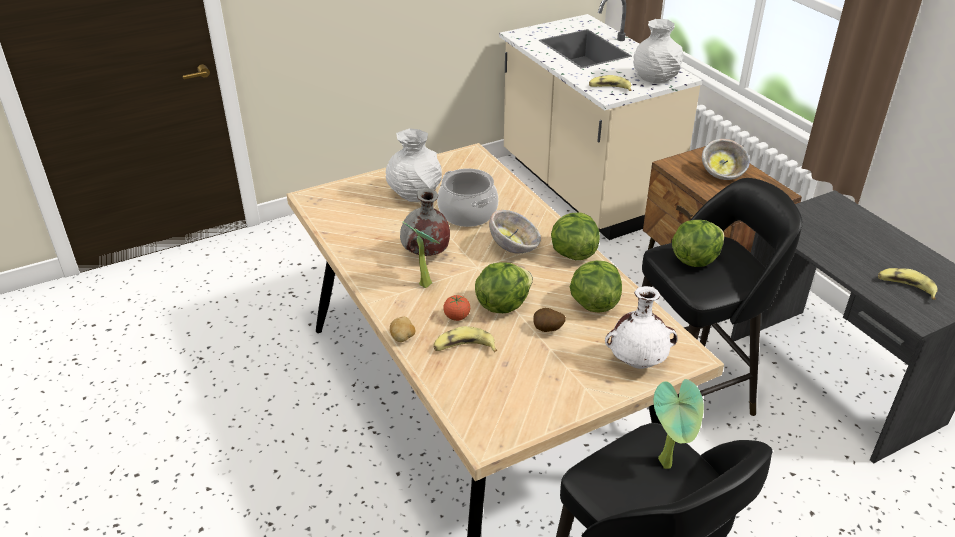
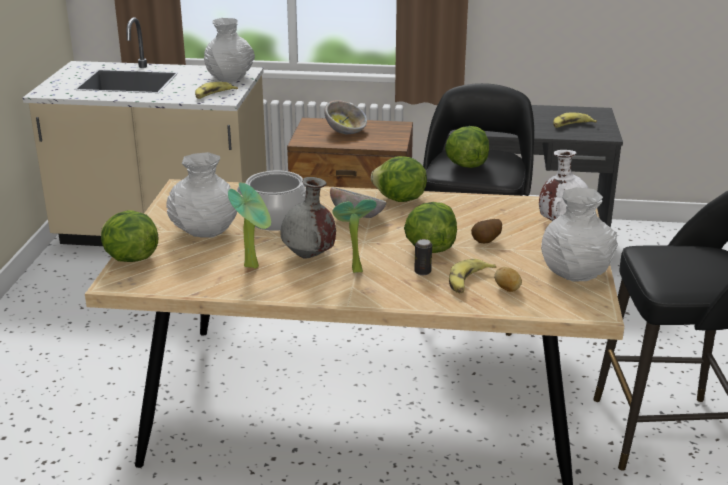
camera: 55 degrees left, 10 degrees down
potato [390,316,415,342] -> potato moved to [494,267,522,292]
tomato [443,295,470,321] -> can [414,239,432,275]
lettuce [570,260,622,313] -> lettuce moved to [101,210,158,262]
potted plant [654,379,704,469] -> potted plant moved to [228,183,271,269]
none -> white vase [541,187,617,282]

